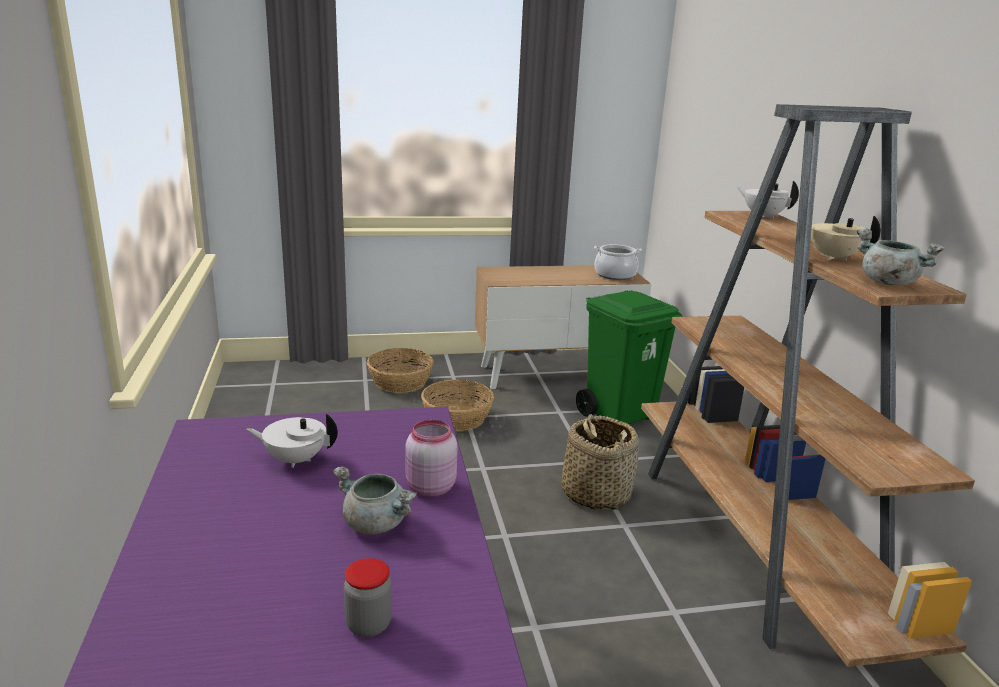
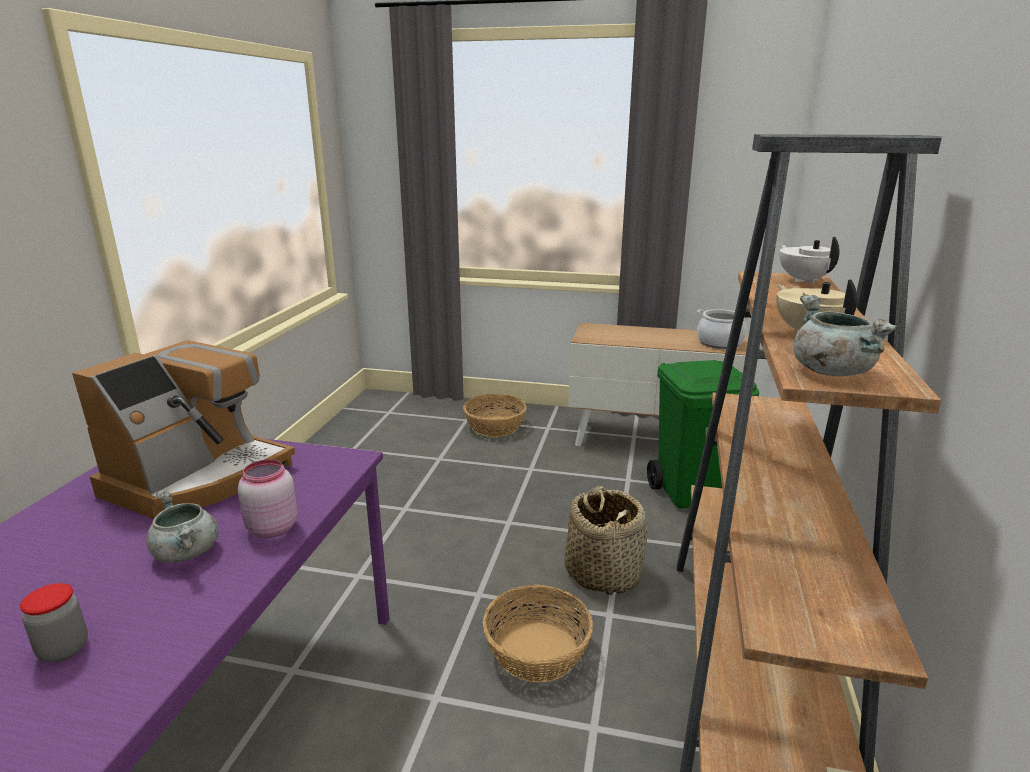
camera: 25 degrees right, 0 degrees up
white teapot [246,413,338,468] -> coffee machine [72,340,295,519]
basket [421,379,494,431] -> basket moved to [483,585,593,682]

